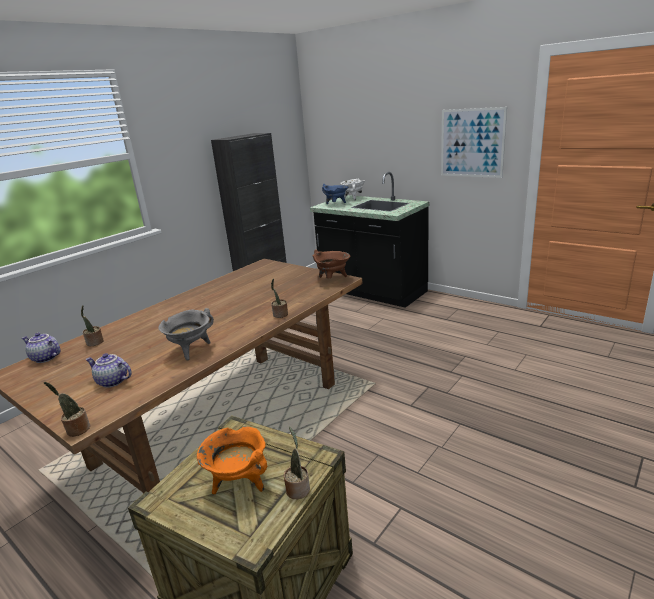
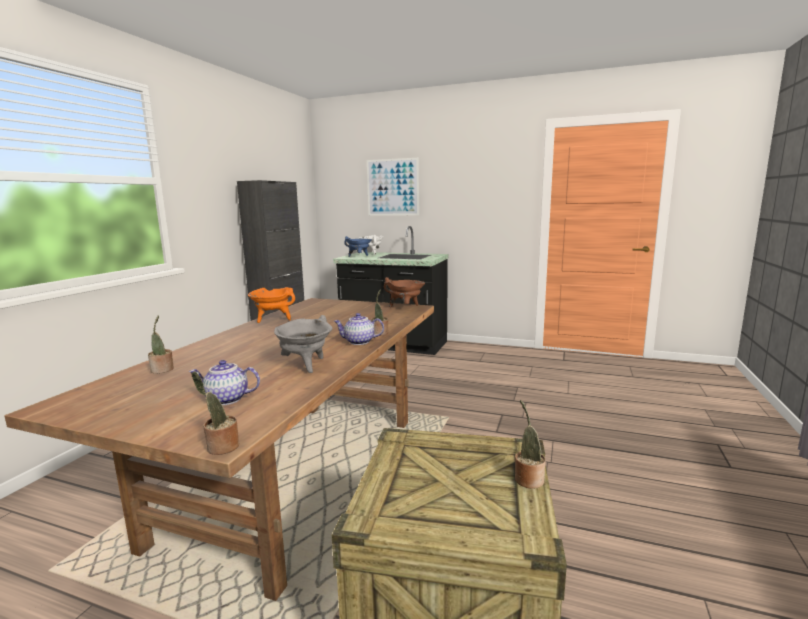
camera: 20 degrees left, 10 degrees down
teapot [22,333,61,363] -> teapot moved to [334,313,384,345]
orange cooking pot [197,426,268,494] -> orange cooking pot moved to [248,287,295,323]
picture [441,107,507,178] -> picture moved to [367,158,419,216]

